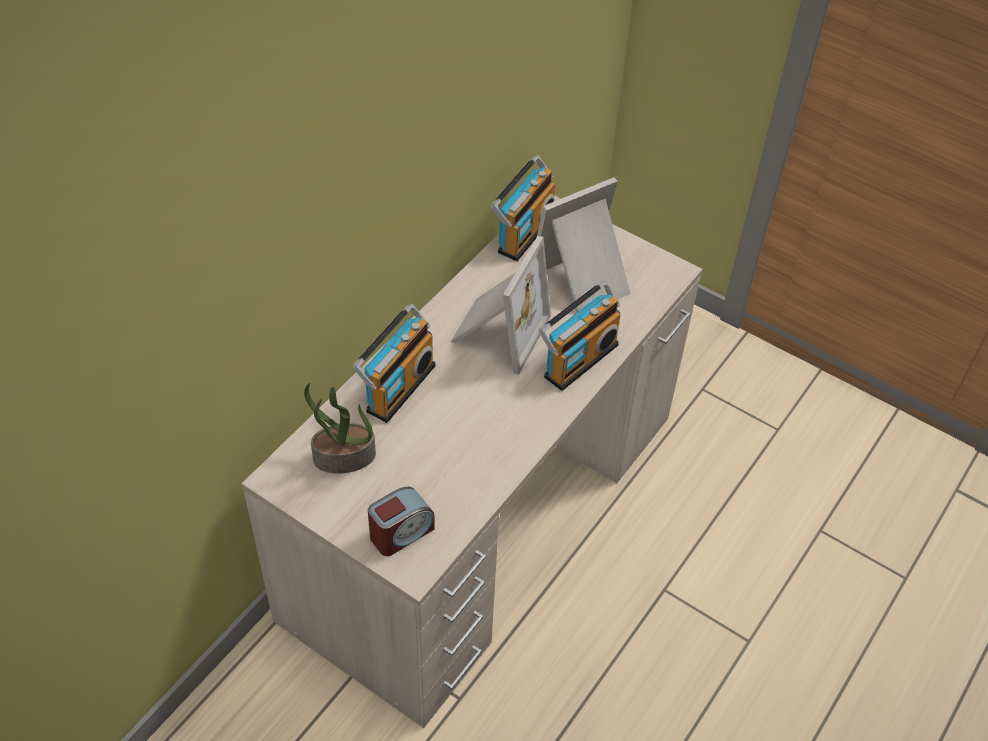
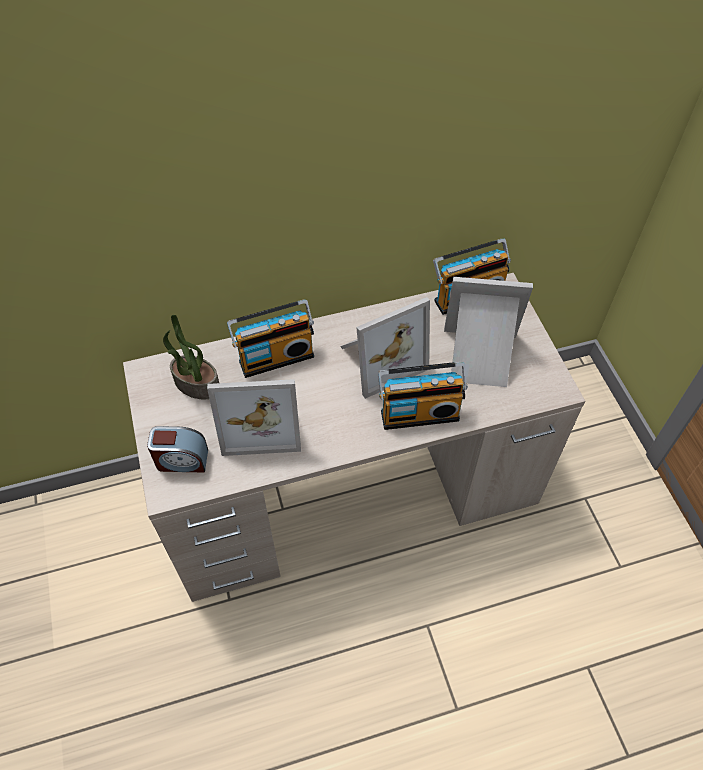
camera: 40 degrees right, 5 degrees up
none -> picture frame [207,379,301,456]

